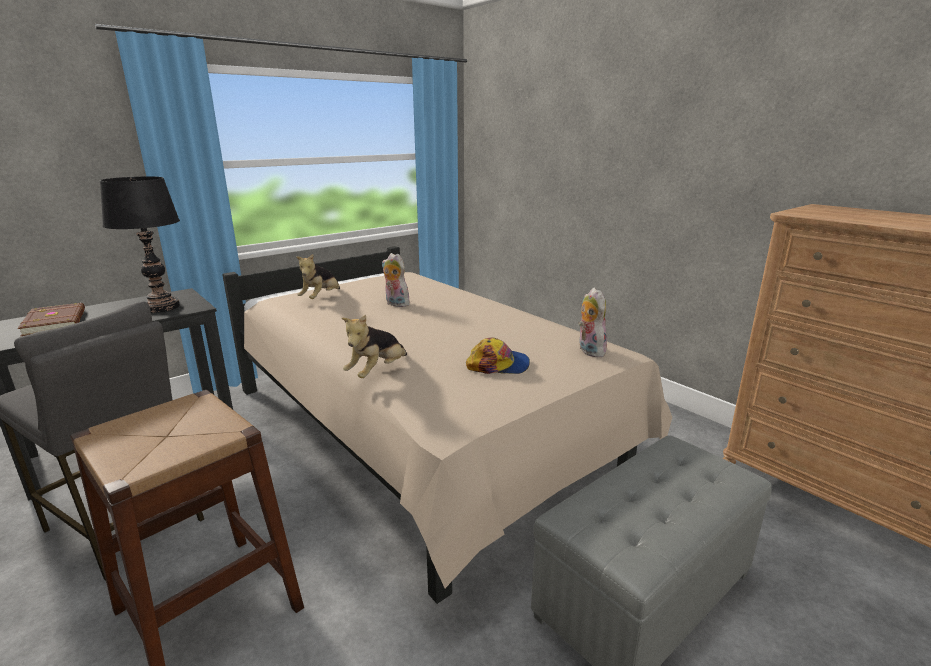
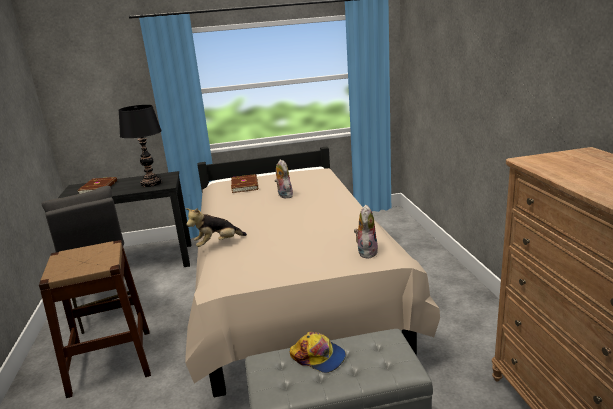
camera: 30 degrees right, 0 degrees up
plush toy [296,254,340,299] -> brown book [231,174,258,193]
cap [466,337,530,374] -> cap moved to [290,332,346,373]

